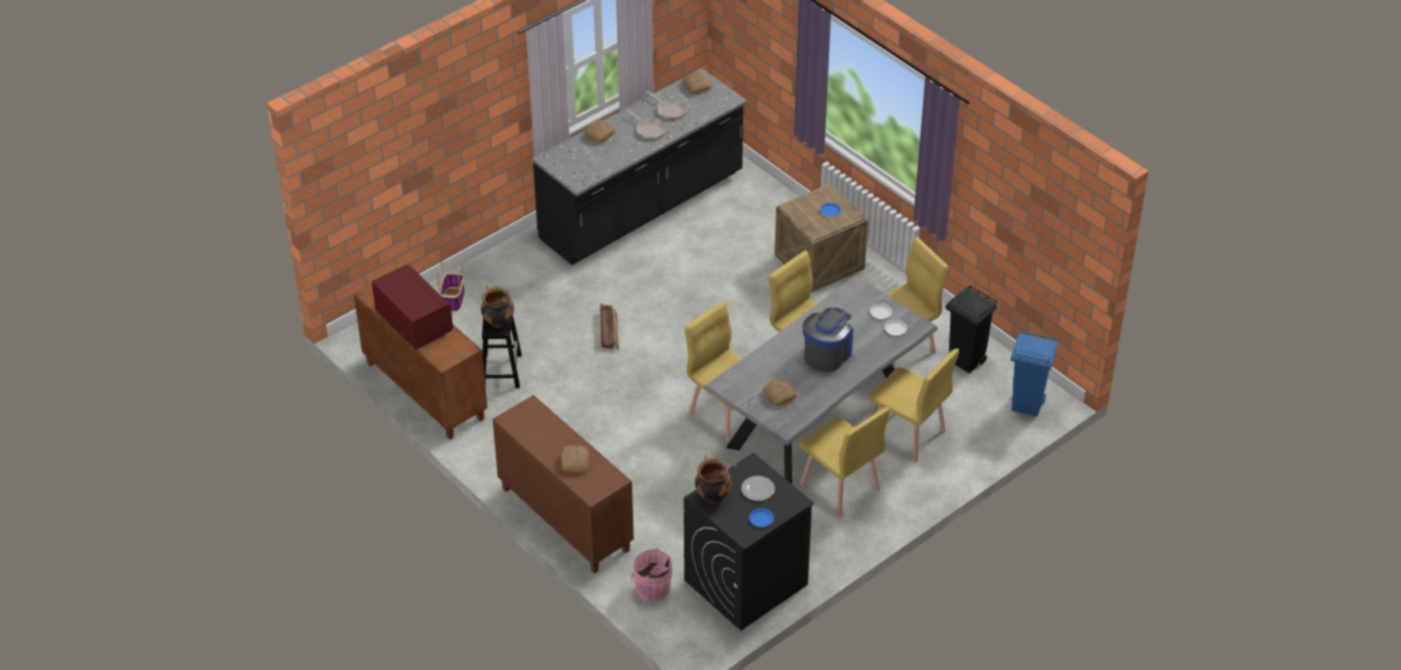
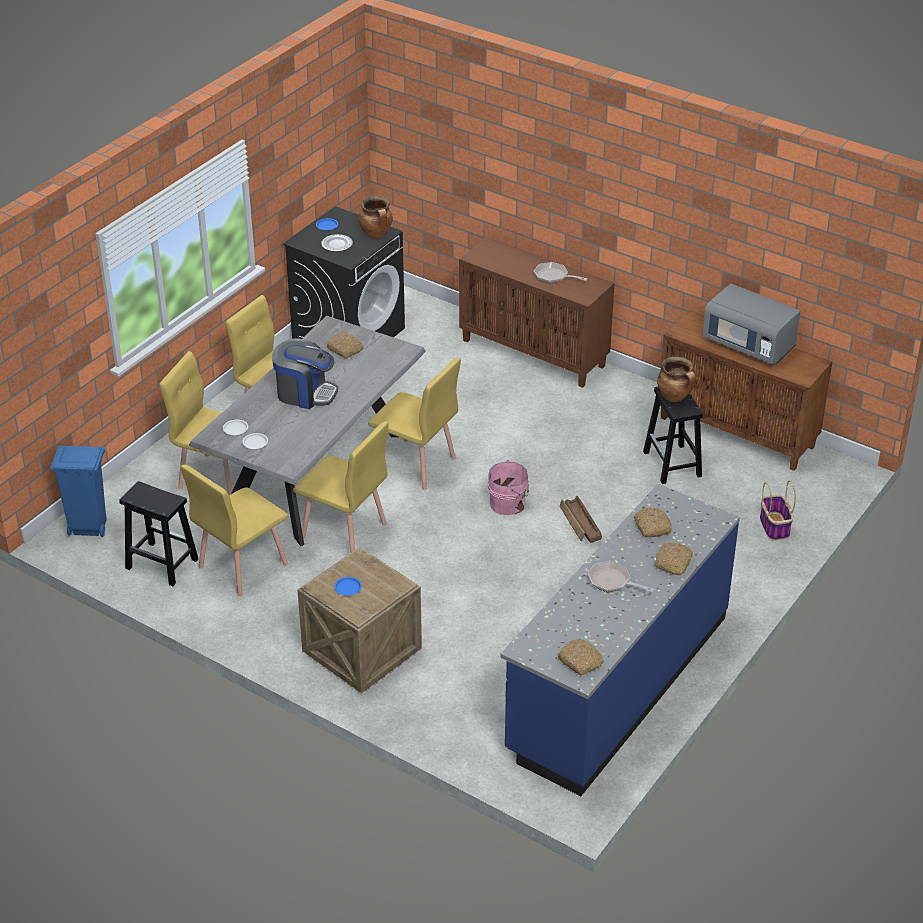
camera: 165 degrees right, 5 degrees down
red microwave [372,264,453,350] -> grey microwave [703,284,800,365]
black counter [532,68,747,265] -> blue counter [501,484,740,796]
bread [561,445,589,473] -> bread moved to [634,508,672,537]
pink bucket [631,548,673,602] -> pink bucket moved to [488,460,529,515]
frying pan [646,91,687,119] -> frying pan moved to [534,262,587,283]
coffee machine [802,308,853,372] -> coffee machine turned 90 degrees counterclockwise [272,338,338,409]
black trash can [945,285,997,373] -> black stool [119,481,198,586]

